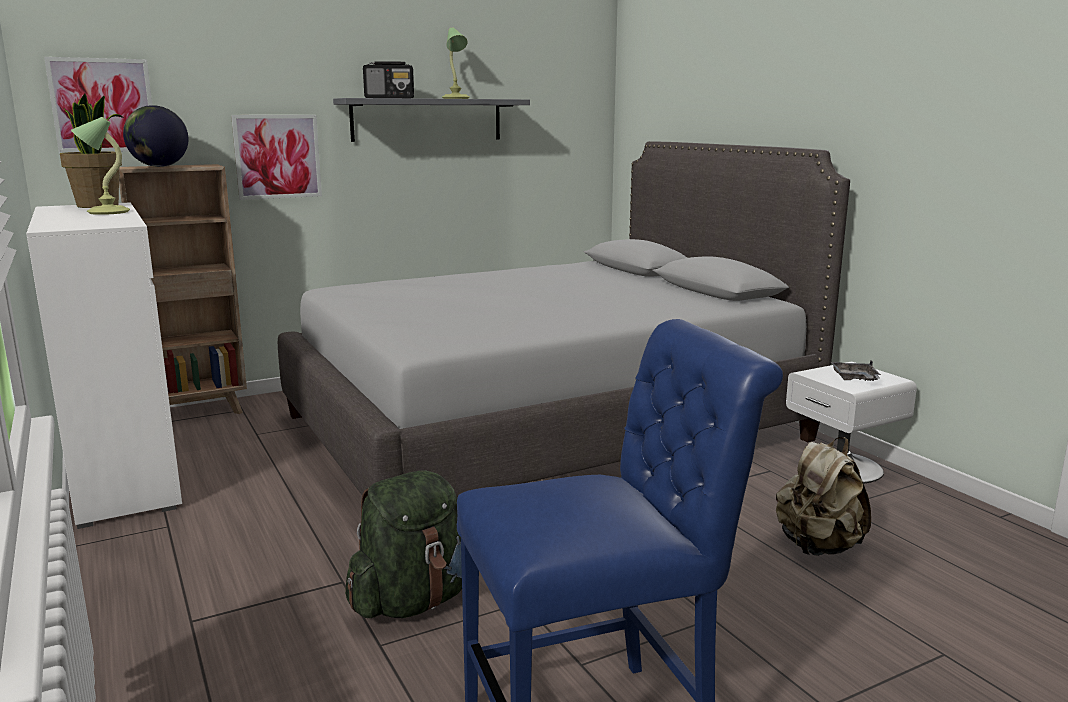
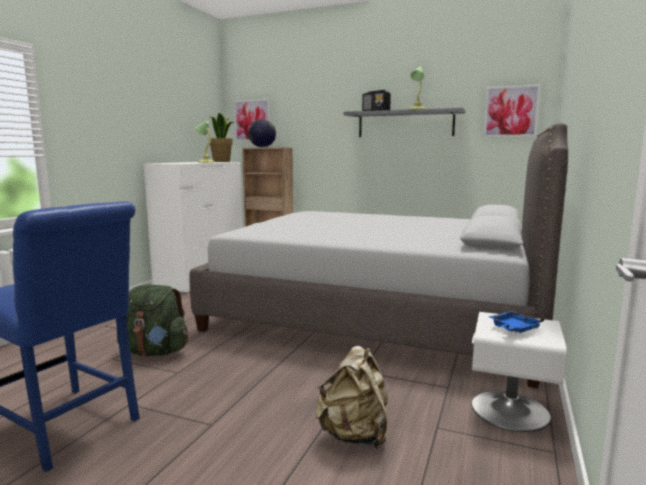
camera: 50 degrees right, 5 degrees down
picture [231,115,322,200] -> picture moved to [483,84,541,137]
grey tray [831,360,881,381] -> blue tray [489,311,545,333]

